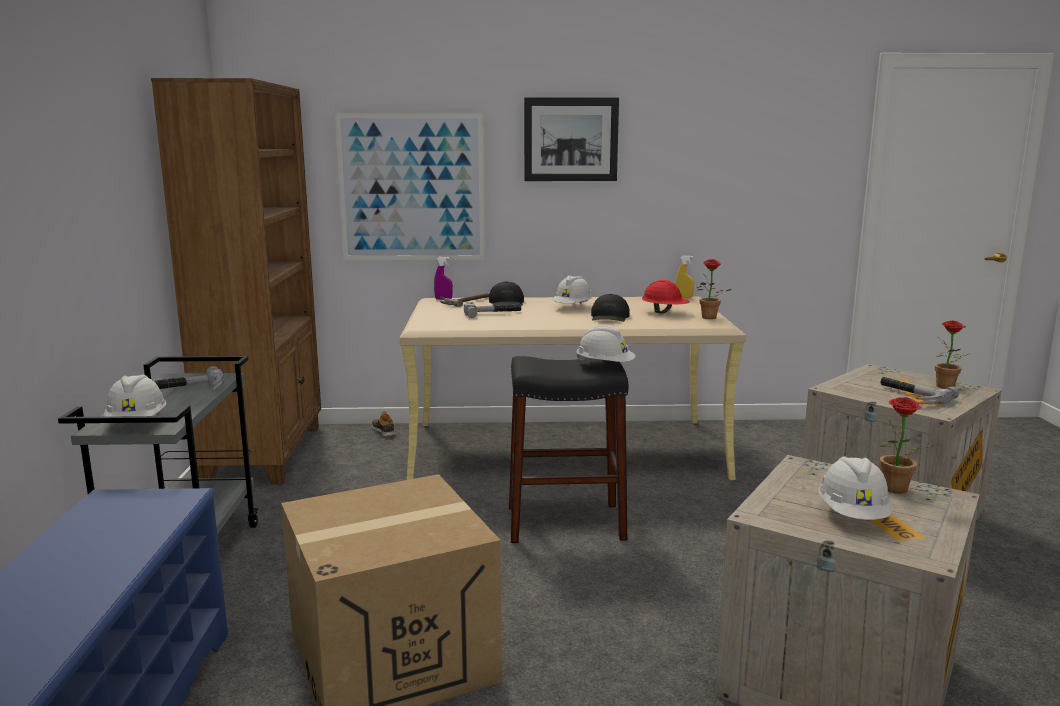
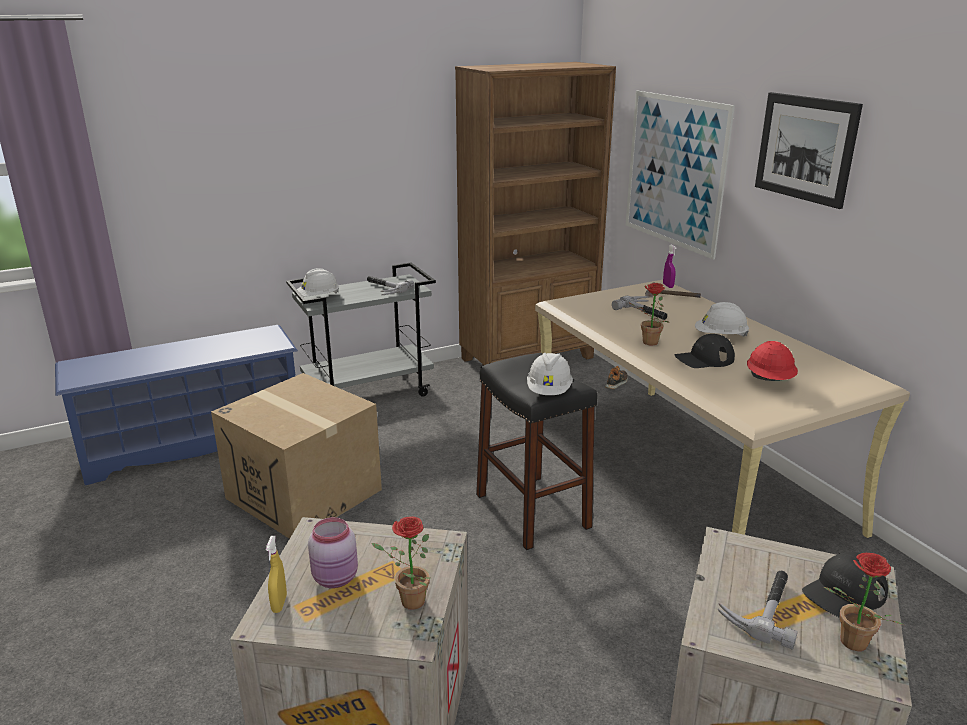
camera: 65 degrees right, 10 degrees up
black cap [489,281,524,306] -> black cap moved to [802,552,888,618]
yellow spray bottle [675,255,694,298] -> yellow spray bottle moved to [266,536,287,613]
potted plant [697,259,732,319] -> potted plant moved to [628,283,669,346]
white hard hat [818,456,892,520] -> pink jar [308,517,358,588]

